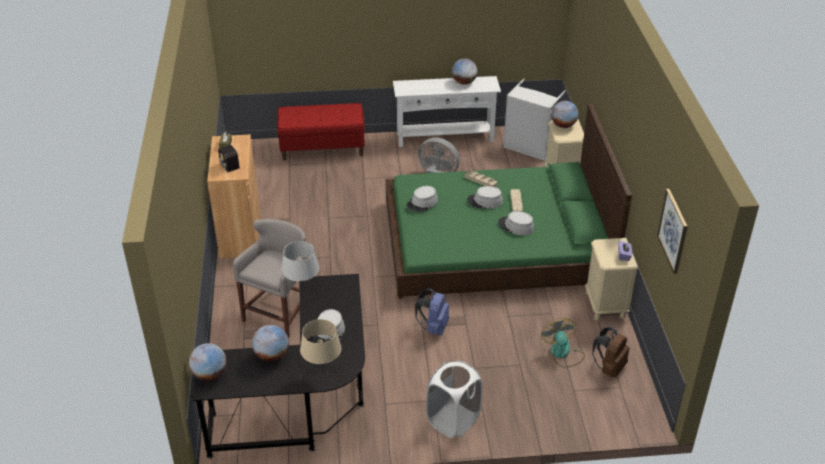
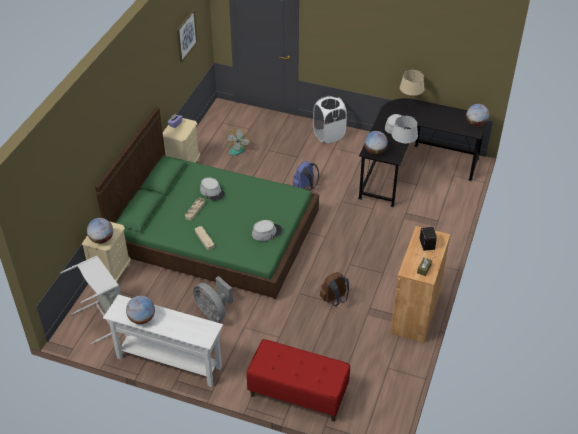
camera: 155 degrees left, 5 degrees up
grey stool [233,219,306,337] -> none
globe [252,325,289,361] -> globe moved to [364,131,388,155]
grey hat [467,186,503,209] -> none
brown backpack [592,327,629,378] -> brown backpack moved to [320,272,349,306]

